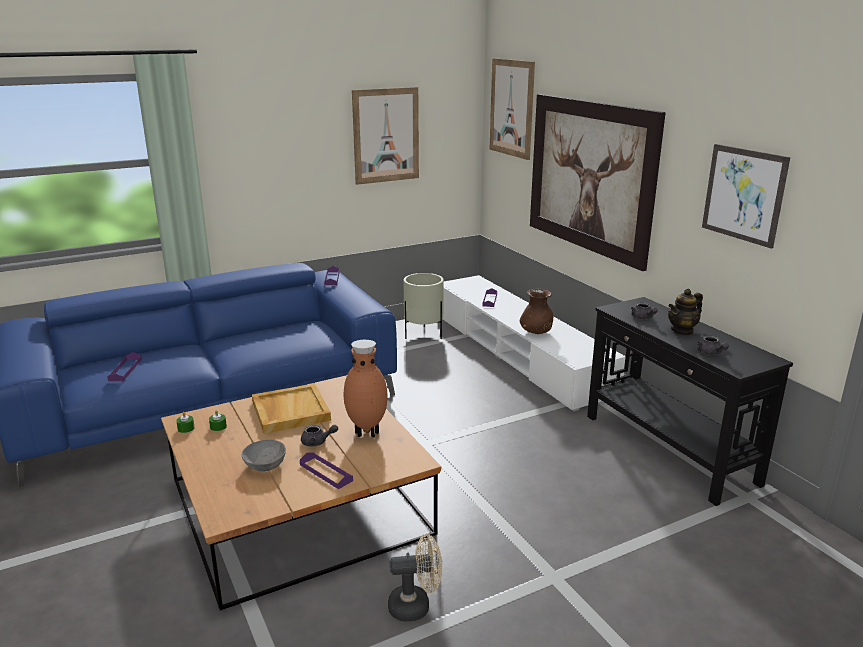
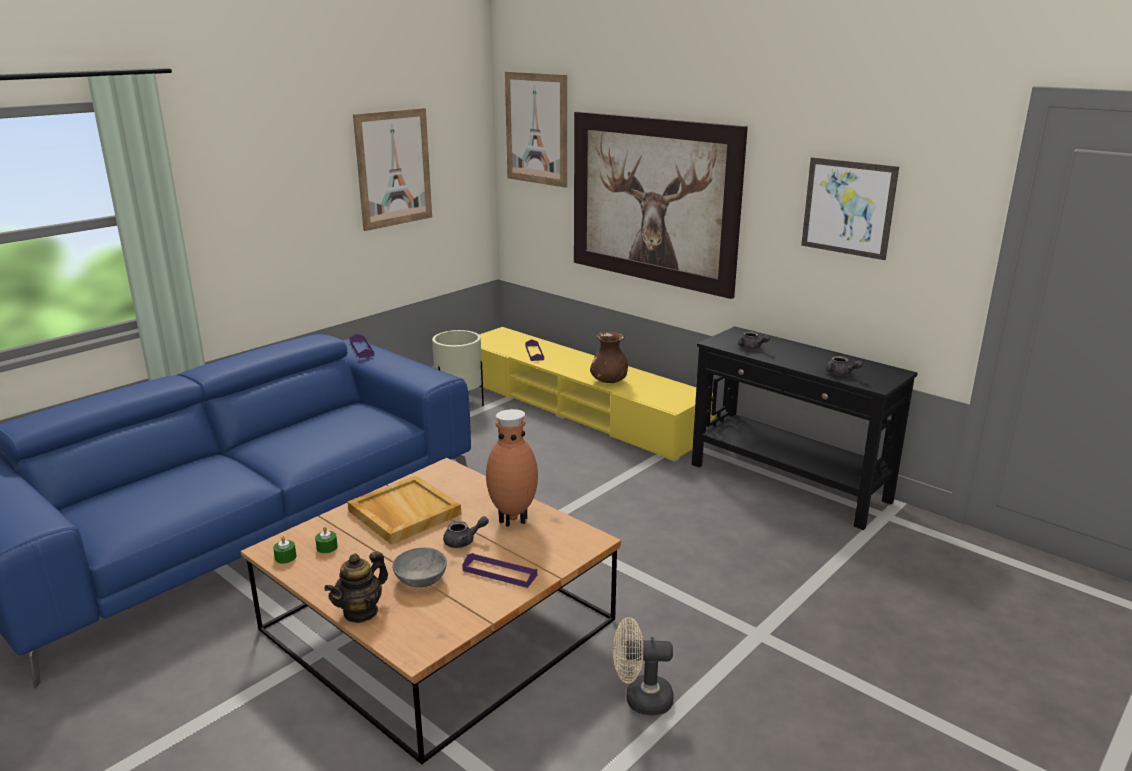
camera: 20 degrees left, 0 degrees up
purple tray [107,352,142,381] -> none
beige fan [388,534,442,622] -> beige fan turned 150 degrees counterclockwise [613,617,674,715]
white tv stand [443,275,626,411] -> yellow tv stand [479,327,715,462]
teapot [668,289,703,335] -> teapot moved to [324,551,388,623]

